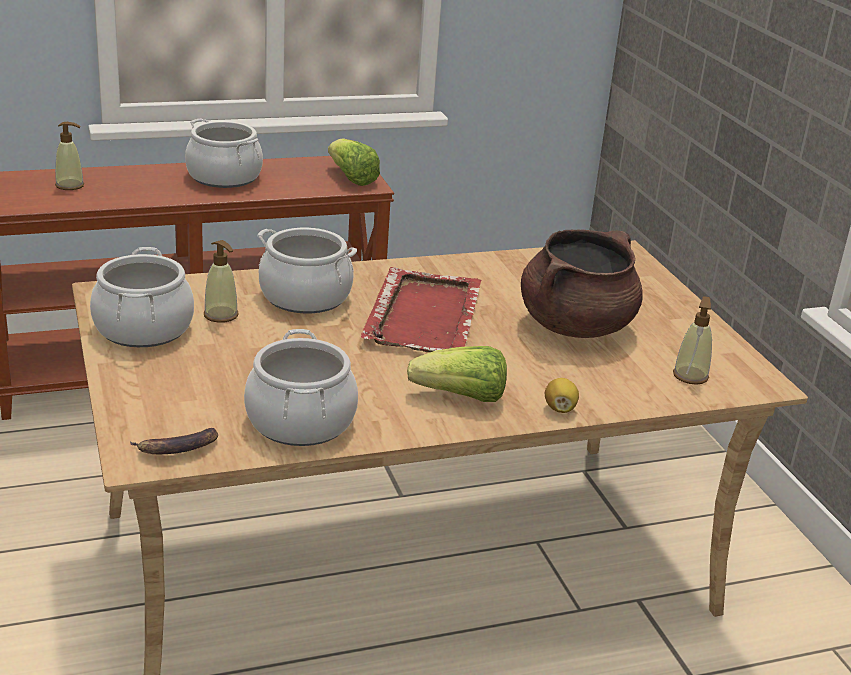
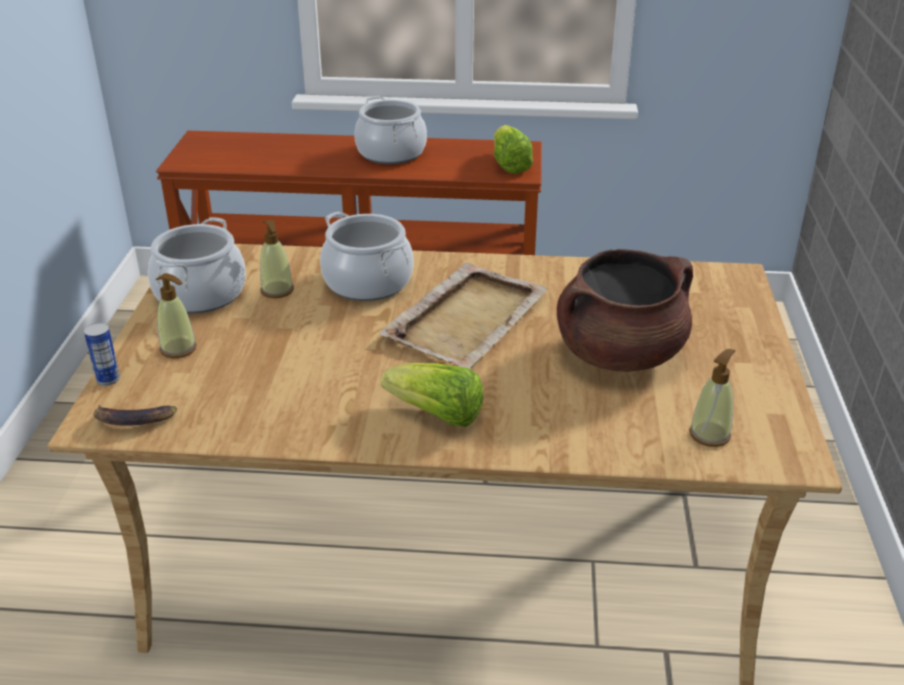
camera: 25 degrees right, 5 degrees up
soap dispenser [55,122,84,190] -> soap dispenser moved to [156,273,197,358]
cooking pot [244,329,358,446] -> none
red tray [361,267,481,352] -> beige tray [379,263,548,369]
lemon [545,378,579,413] -> none
none -> can [84,323,120,386]

